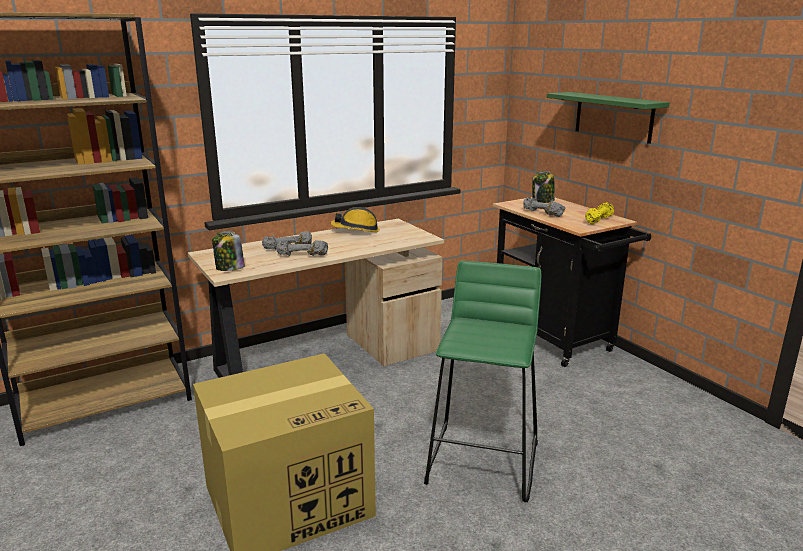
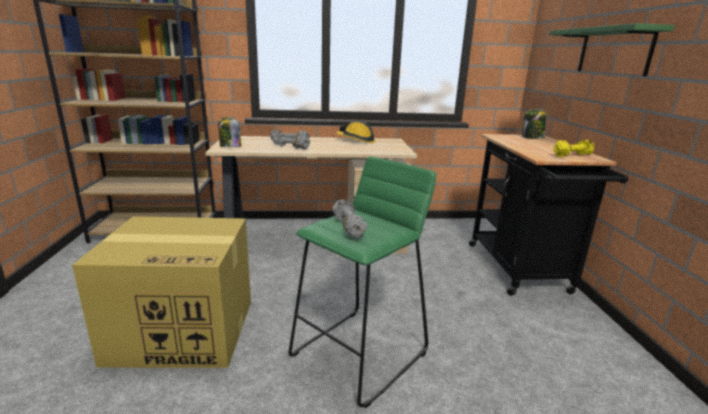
camera: 25 degrees right, 0 degrees up
grey dumbbell [523,197,565,217] -> grey dumbbell moved to [333,199,368,239]

